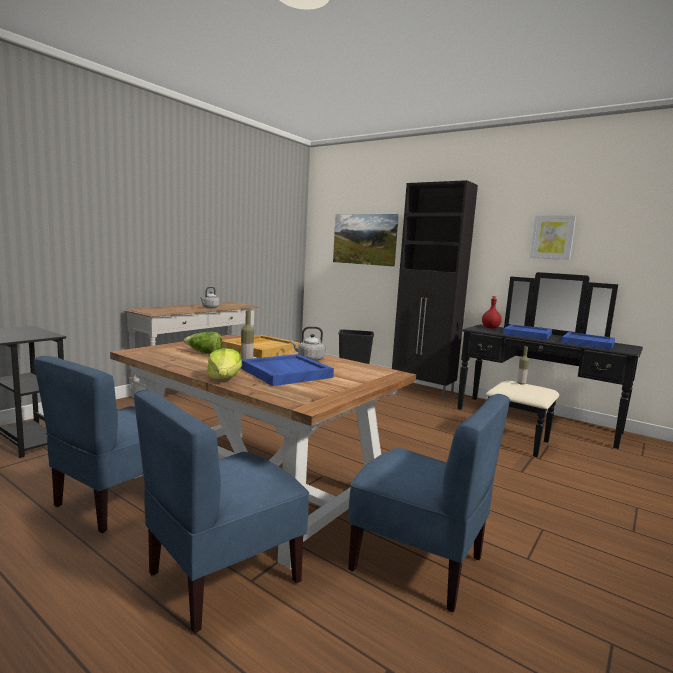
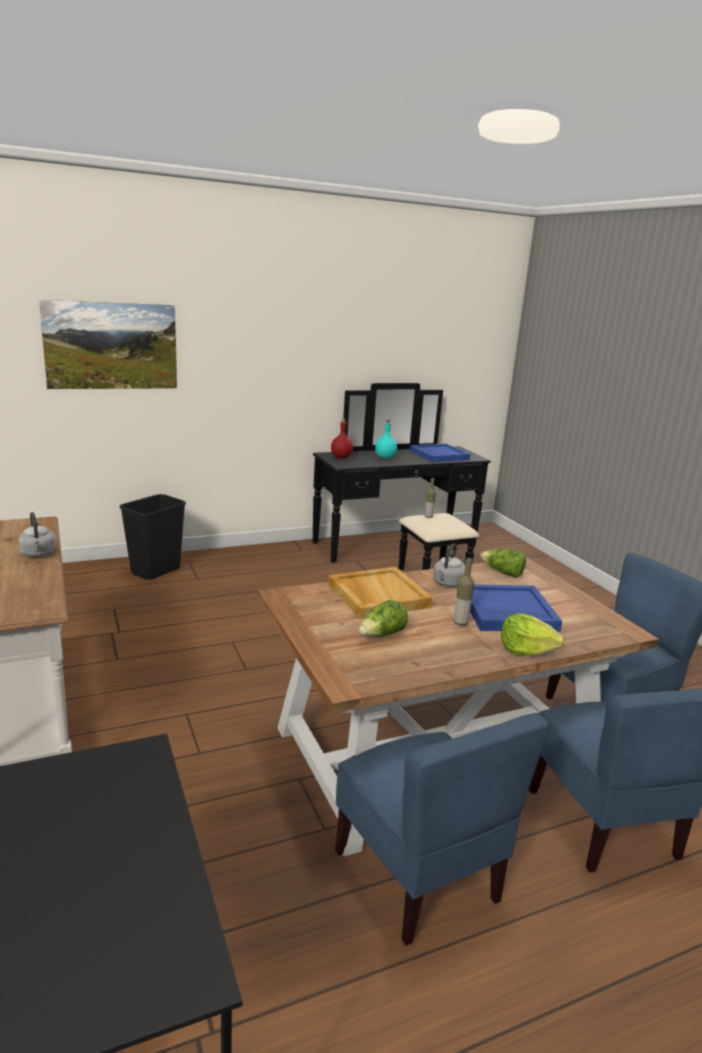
camera: 60 degrees left, 10 degrees up
black cabinet [392,180,478,399] -> none
blue tray [503,324,552,340] -> turquoise bottle [375,420,397,459]
picture [530,216,576,260] -> none
none -> lettuce [480,549,526,577]

